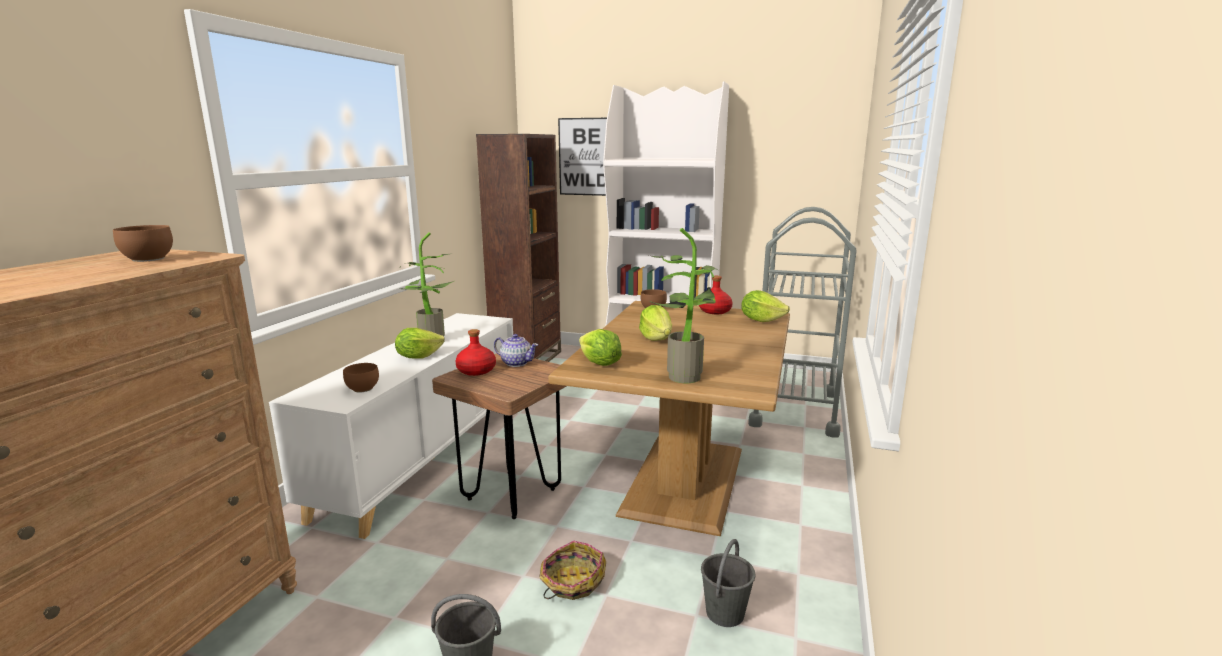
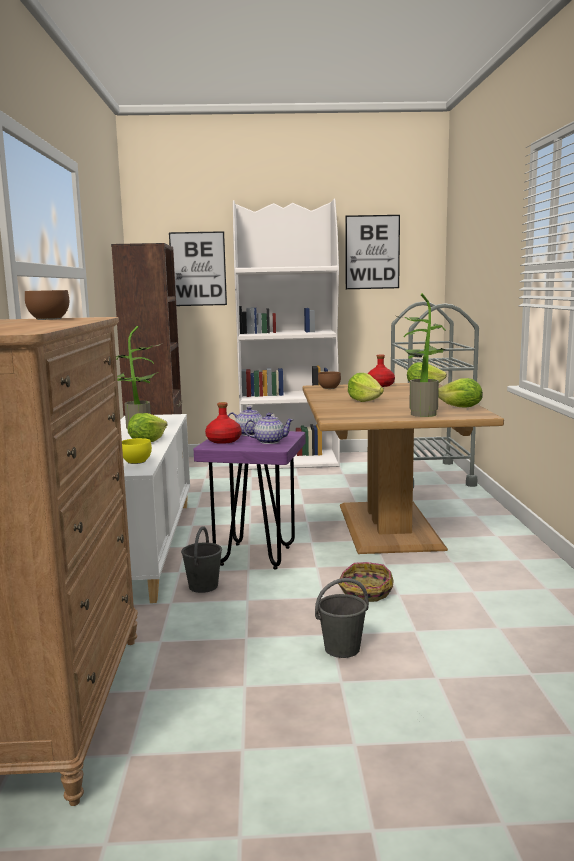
camera: 20 degrees left, 5 degrees down
brown bowl [343,363,379,393] -> yellow bowl [122,438,152,464]
brown stool [432,353,566,519] -> purple stool [194,431,306,570]
lettuce [579,329,622,366] -> lettuce moved to [438,378,483,407]
grey bucket [701,539,755,627] -> grey bucket moved to [181,526,222,593]
none -> teapot [244,413,294,444]
none -> picture [345,215,400,289]

